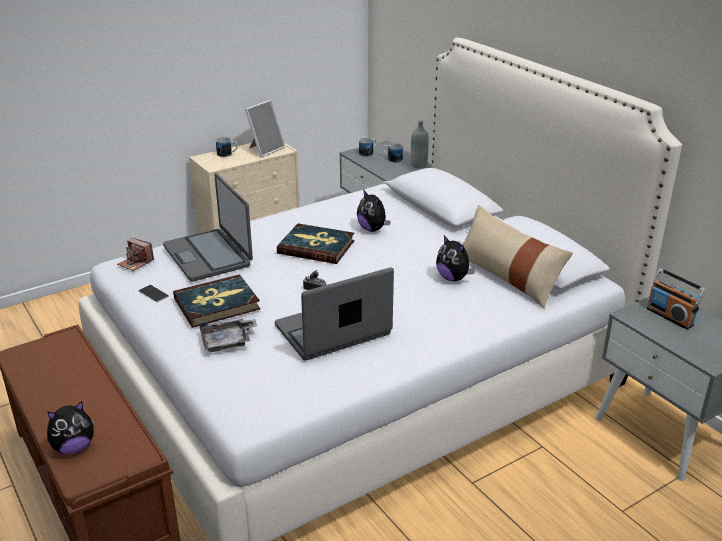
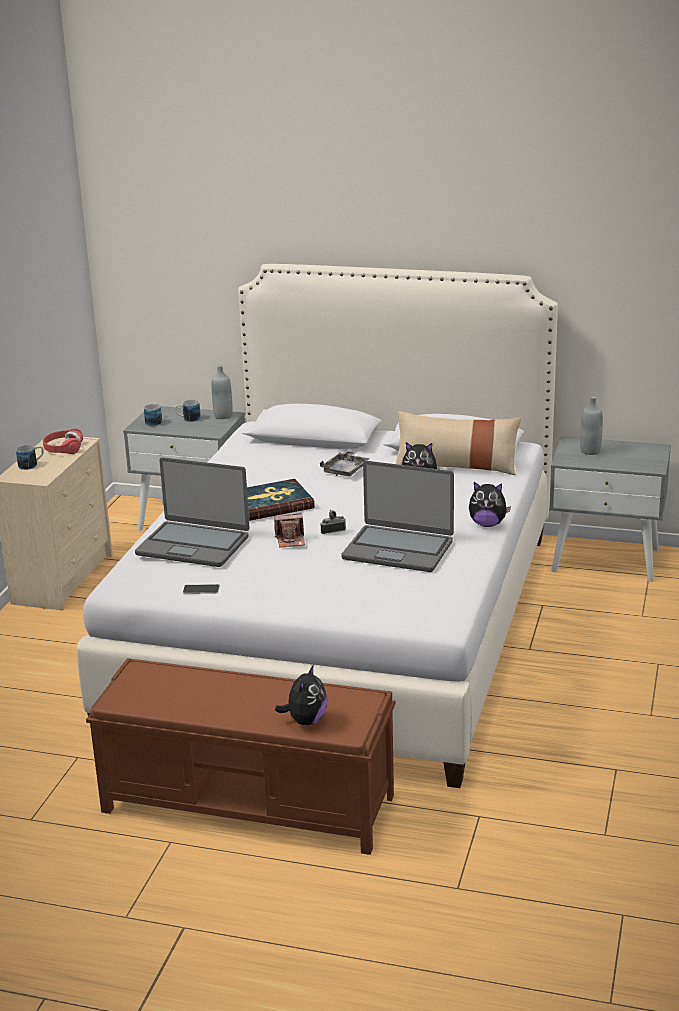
camera: 40 degrees left, 5 degrees down
camera [117,238,154,271] -> camera moved to [274,513,305,548]
book [173,274,260,328] -> none
grey tray [200,319,257,352] -> grey tray moved to [320,450,370,476]
picture frame [245,100,285,157] -> red headphones [43,428,83,454]
laptop [275,267,394,361] -> laptop turned 90 degrees counterclockwise [341,461,454,572]
plush toy [357,189,390,232] -> plush toy moved to [469,482,511,527]
radio [647,268,706,329] -> grey bottle [580,396,603,455]

